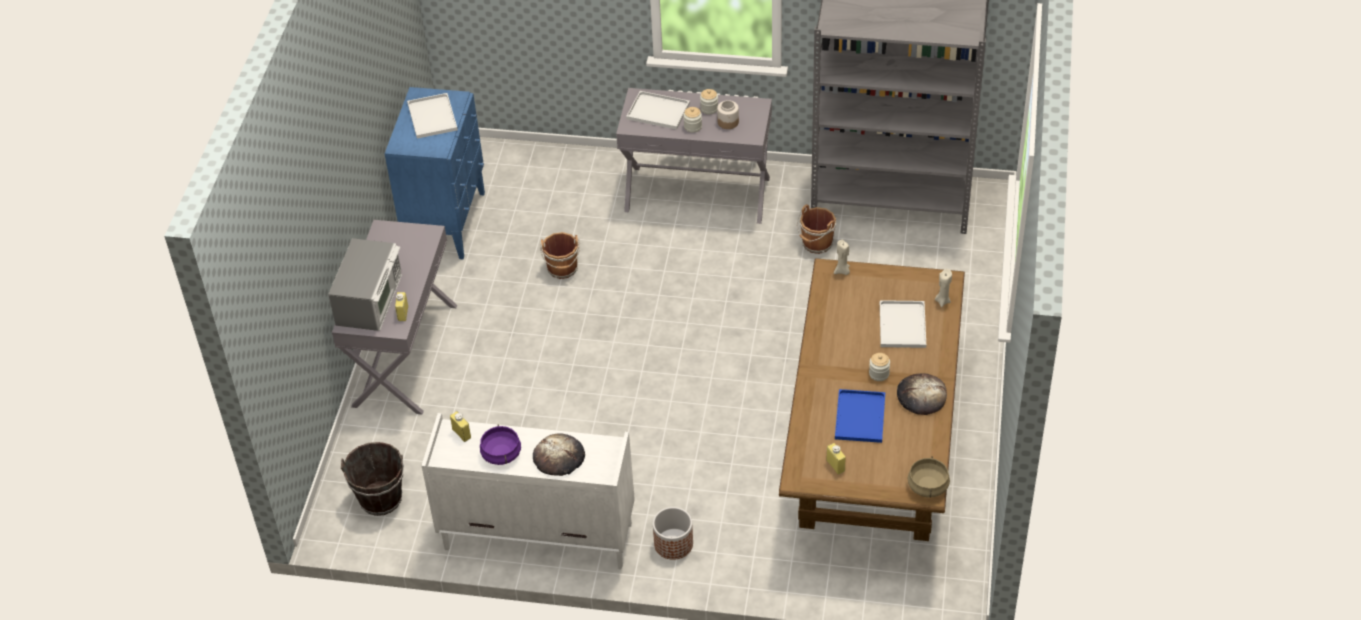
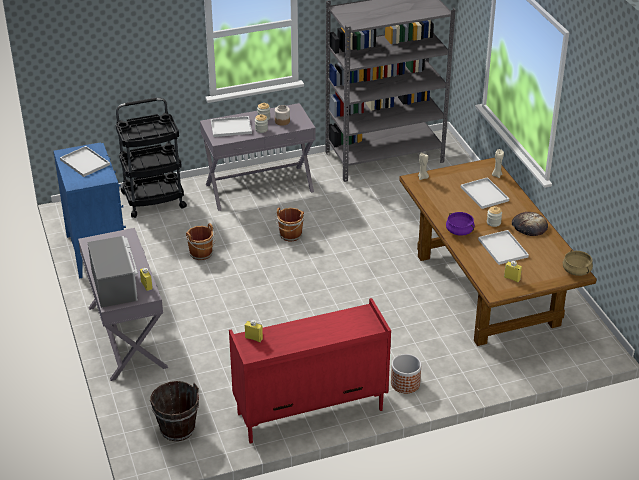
camera: 30 degrees left, 10 degrees down
white cabinet [422,413,635,570] -> red cabinet [229,298,391,443]
purple cooking pot [480,424,521,465] -> purple cooking pot moved to [446,212,475,236]
bread [533,433,585,476] -> none
brown bucket [797,204,837,254] -> brown bucket moved to [275,207,305,242]
blue tray [835,389,885,443] -> white tray [478,230,529,265]
none -> black cart [116,98,187,218]

